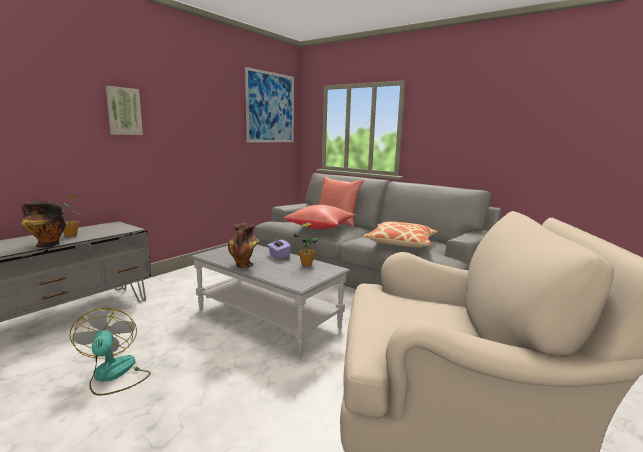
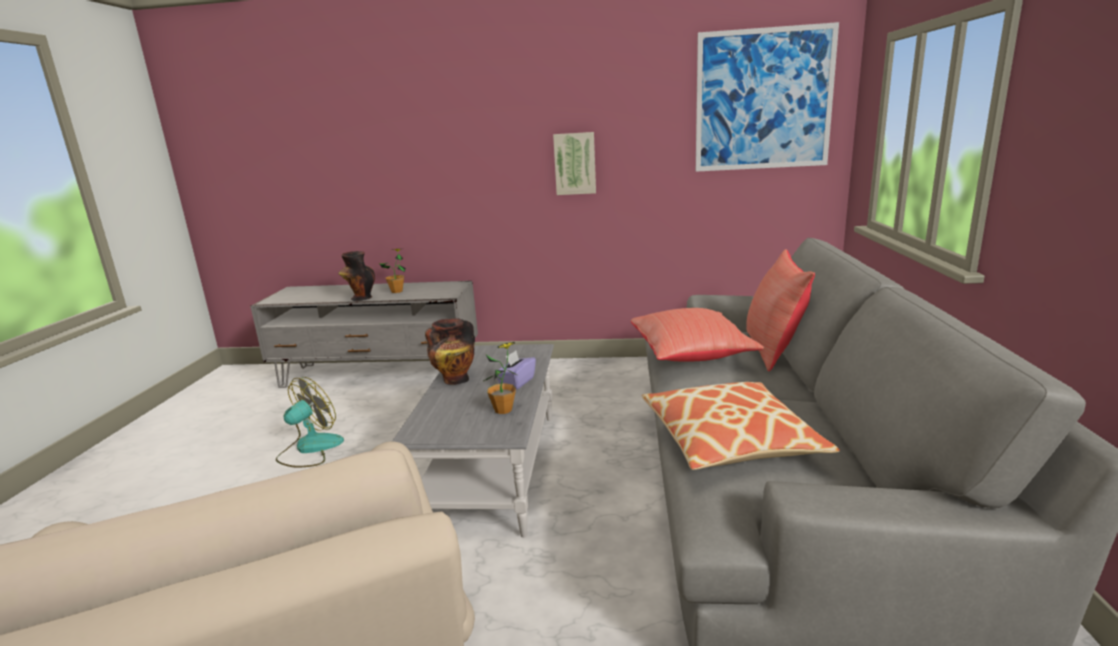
camera: 60 degrees right, 5 degrees up
picture [106,86,143,135] -> picture moved to [553,132,596,195]

